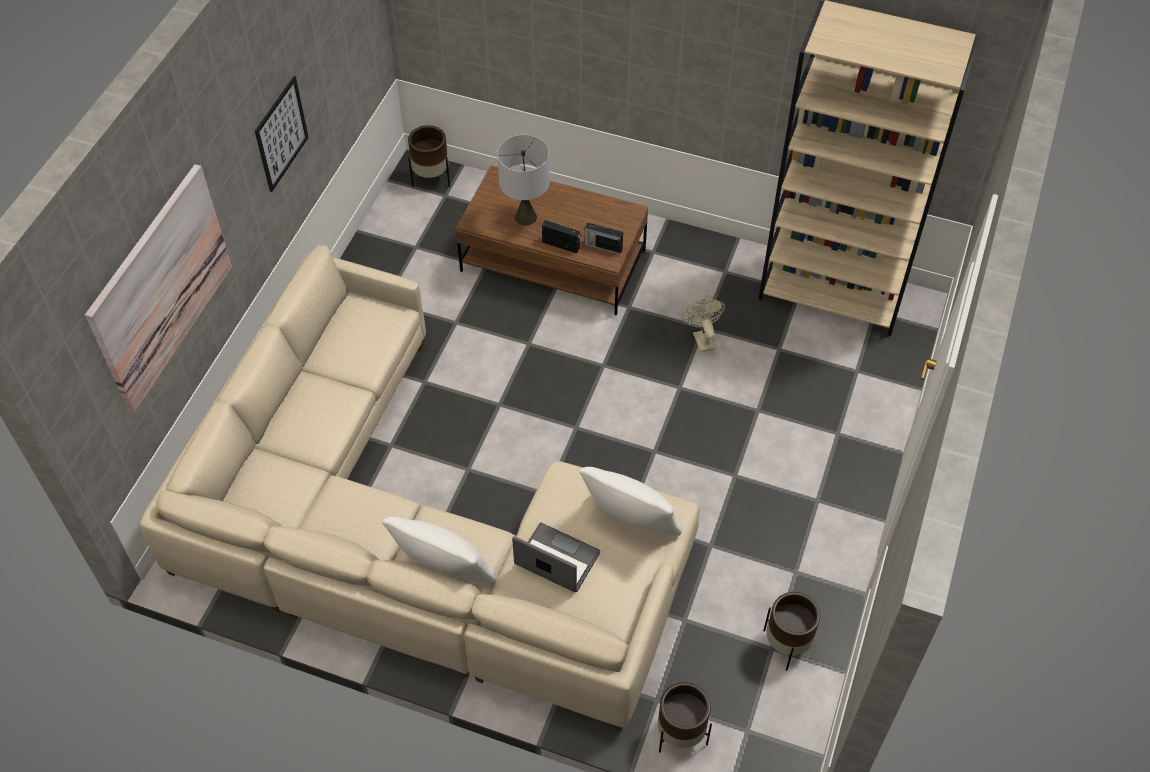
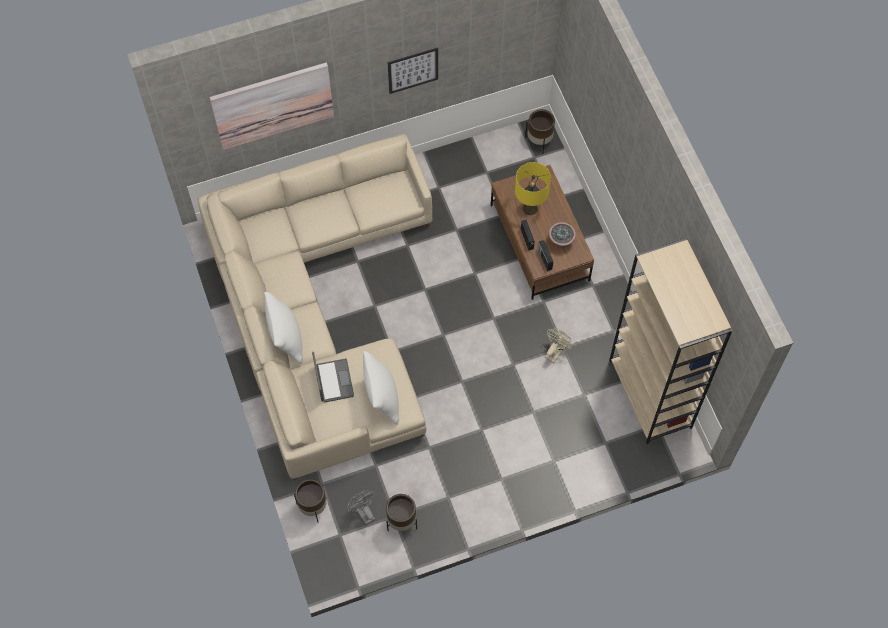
camera: 50 degrees right, 10 degrees up
grey table lamp [497,135,550,226] -> yellow table lamp [515,162,551,215]
none -> grey fan [347,490,375,525]
none -> potted plant [549,222,576,248]

